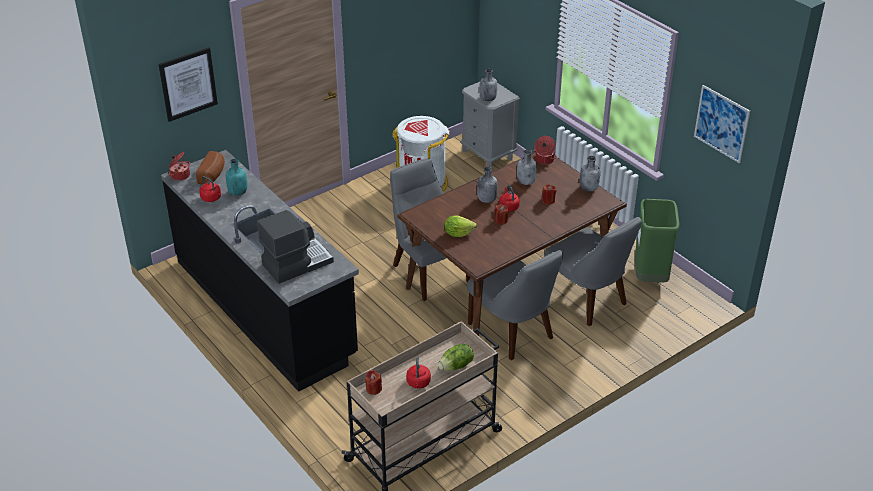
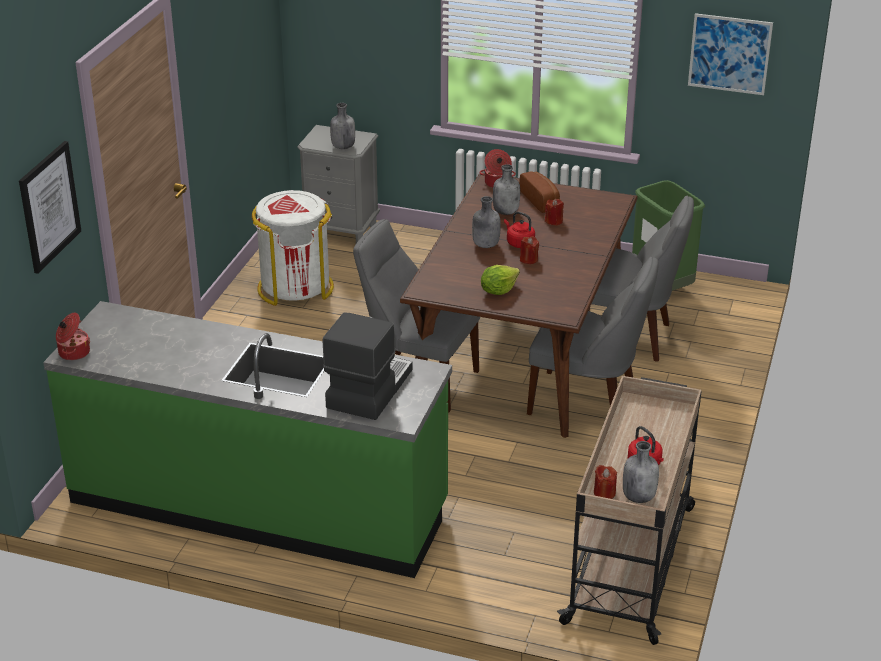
camera: 35 degrees left, 5 degrees down
black counter [161,150,359,392] -> green counter [43,301,452,578]
bread [196,151,225,184] -> bread moved to [519,171,560,213]
red kettle [199,176,221,202] -> none
turquoise bottle [226,159,248,196] -> none
lettuce [438,344,474,370] -> none
grey bottle [579,156,600,192] -> grey bottle moved to [623,441,659,503]

